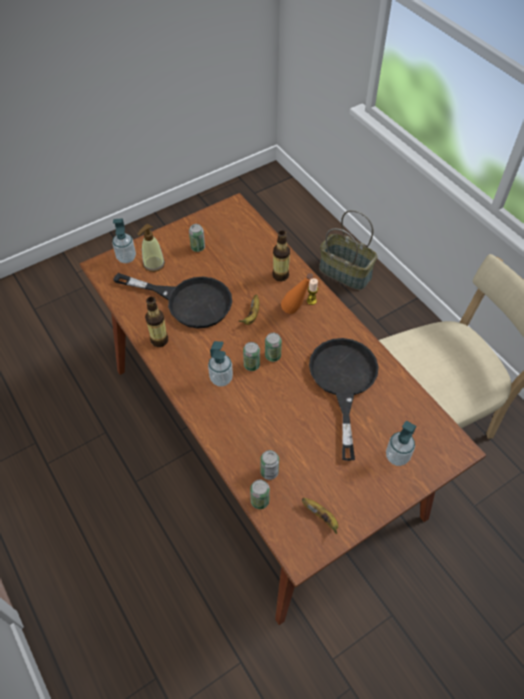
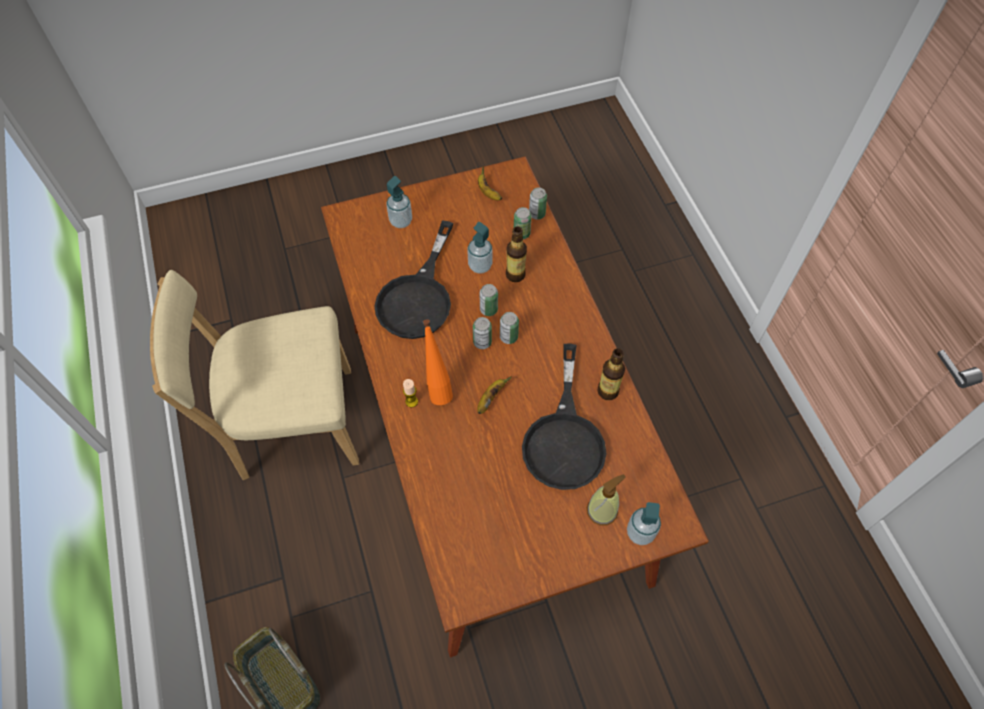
camera: 165 degrees left, 5 degrees up
black frying pan [113,273,232,328] -> black frying pan turned 120 degrees counterclockwise [522,344,606,490]
can [189,224,205,252] -> can moved to [480,284,498,316]
soap dispenser [208,341,233,387] -> soap dispenser moved to [468,222,492,273]
bottle [272,230,290,281] -> bottle moved to [506,227,527,282]

